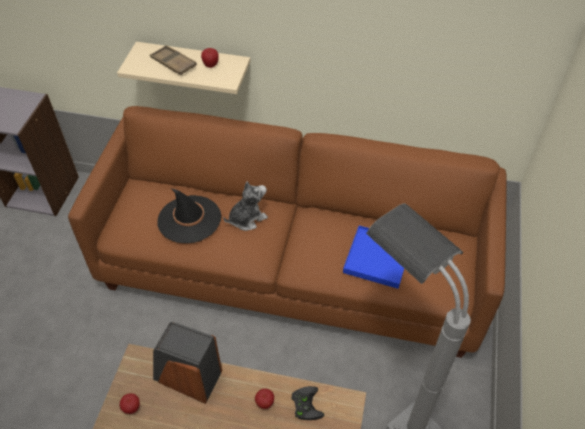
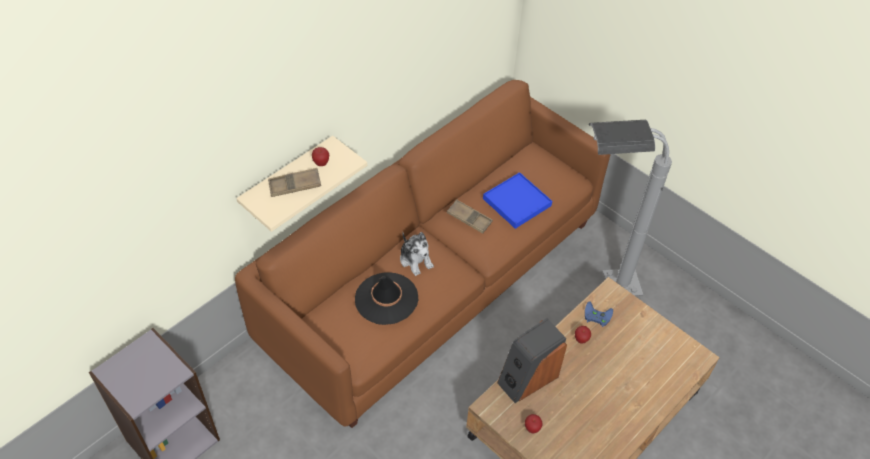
camera: 60 degrees left, 0 degrees up
plush toy [223,181,268,231] -> plush toy turned 150 degrees clockwise [400,232,434,276]
black game controller [291,386,324,420] -> blue game controller [585,301,613,327]
none -> brown tray [447,199,493,234]

